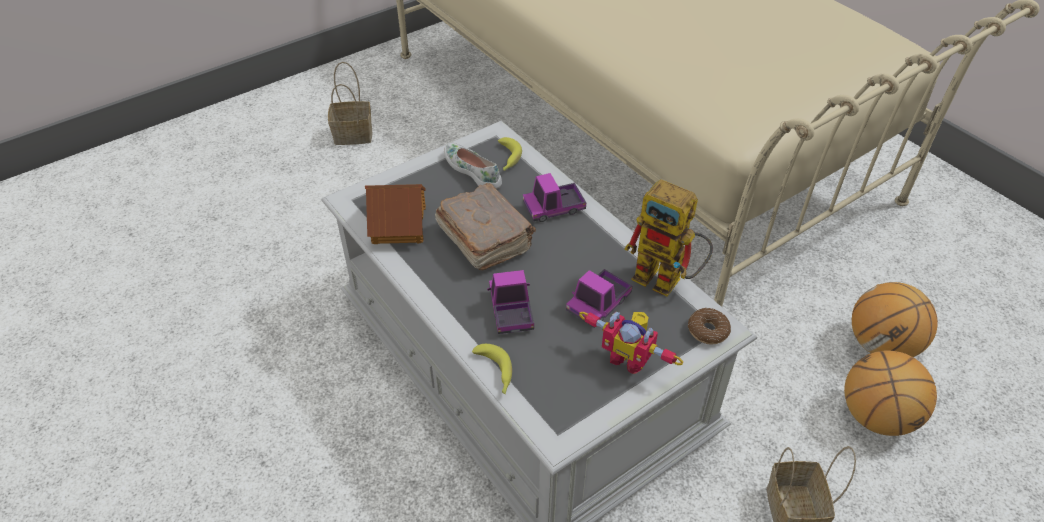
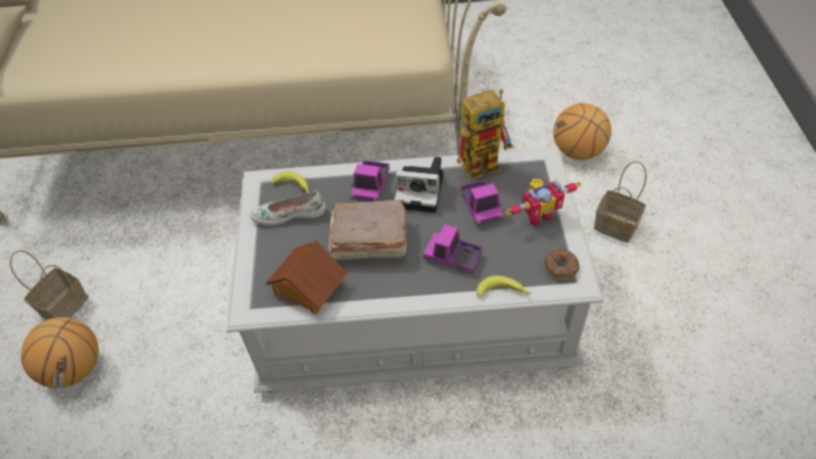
camera: 55 degrees left, 5 degrees up
donut [688,308,731,344] -> donut moved to [544,249,579,279]
basketball [852,282,938,357] -> basketball moved to [21,317,99,388]
none -> camera [394,157,444,213]

